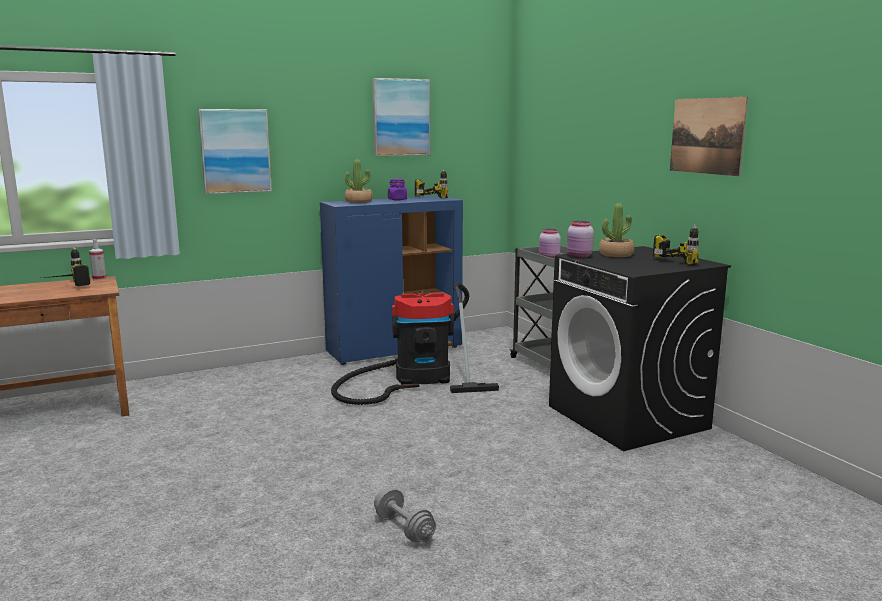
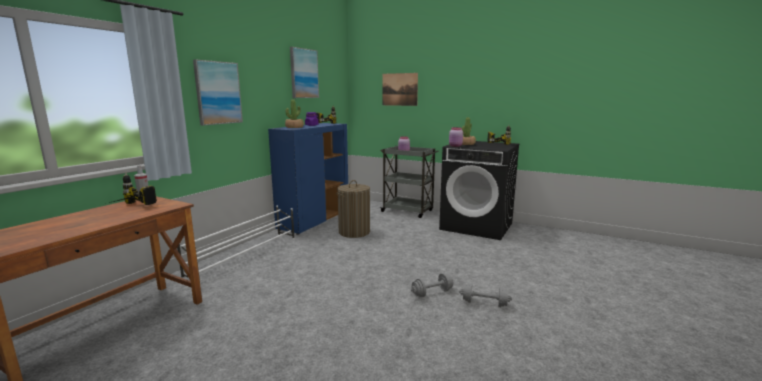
camera: 35 degrees left, 0 degrees up
vacuum cleaner [331,283,499,405] -> laundry basket [336,180,370,238]
picture [670,97,748,176] -> picture moved to [382,73,418,106]
none -> white shoe rack [177,205,295,285]
none -> grey dumbbell [411,273,453,297]

